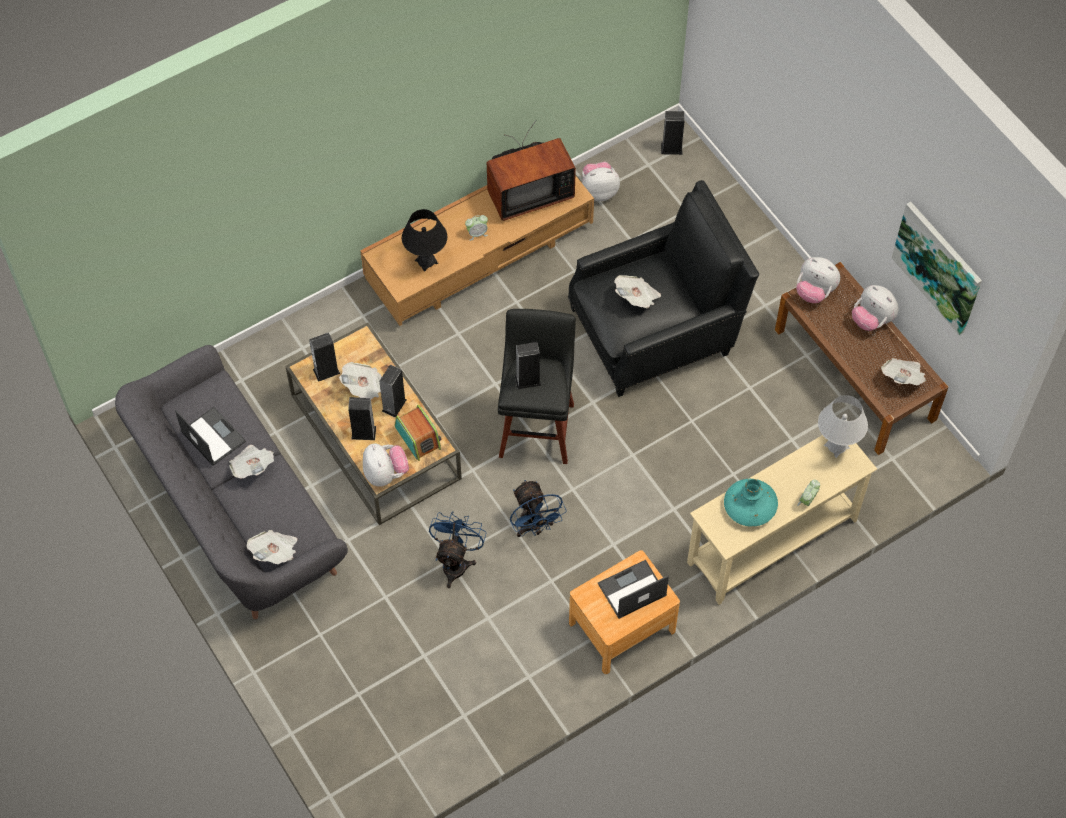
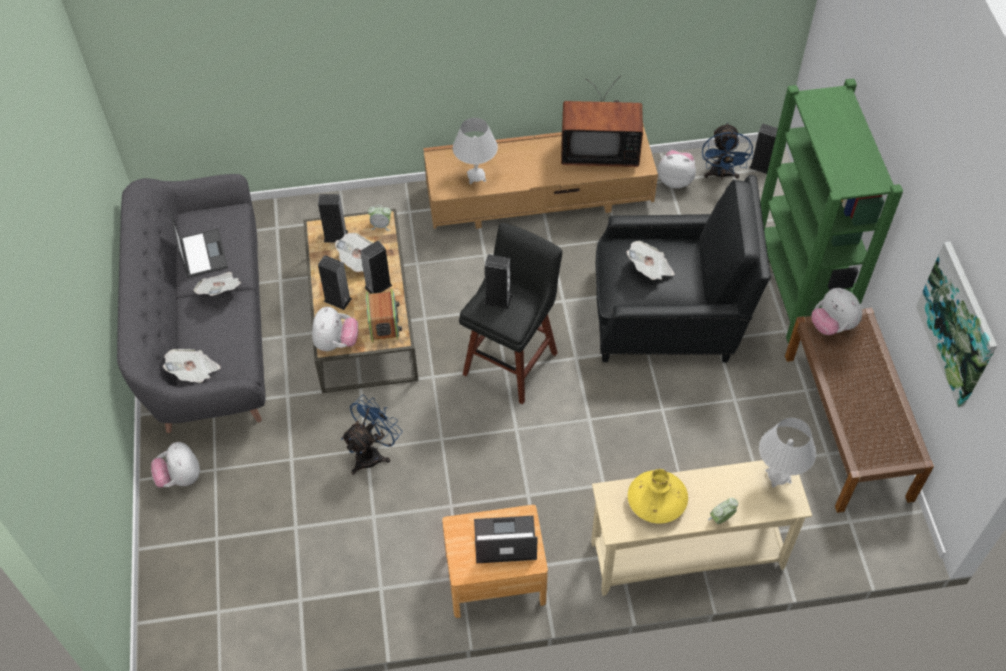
camera: 25 degrees right, 5 degrees down
black table lamp [402,209,447,272] -> white table lamp [453,118,498,184]
alarm clock [465,215,488,241] -> alarm clock moved to [368,205,391,231]
blue fan [510,480,567,537] -> blue fan moved to [702,123,753,180]
turquoise vase [724,479,778,527] -> yellow vase [628,469,688,524]
plush toy [852,285,899,331] -> plush toy moved to [151,442,200,488]
newspaper [881,358,926,385] -> none
none -> green bookcase [760,79,903,343]

